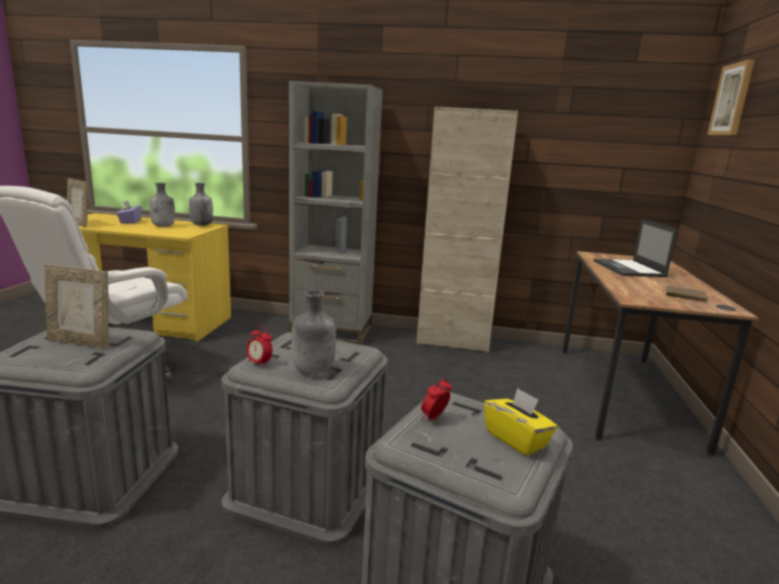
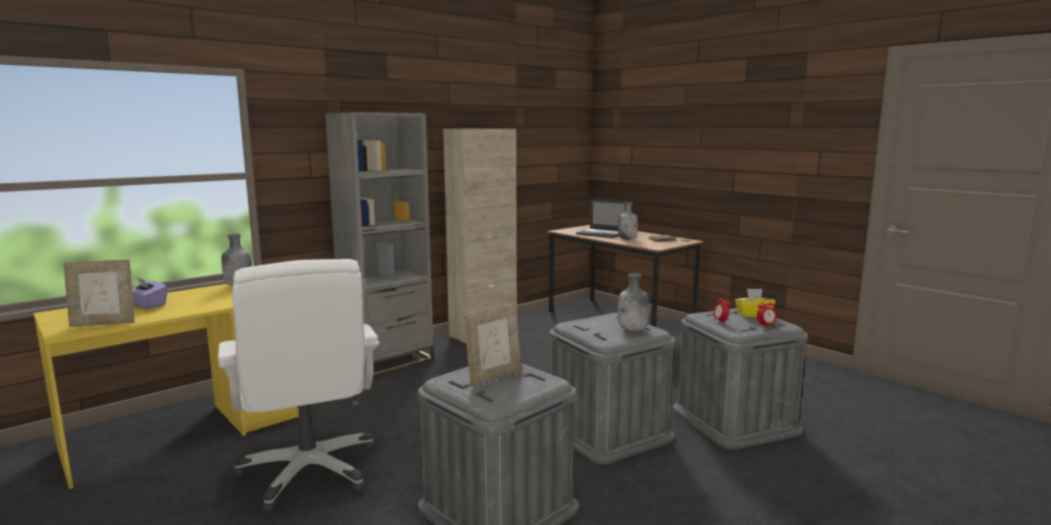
camera: 50 degrees left, 5 degrees down
grey bottle [149,183,175,227] -> grey bottle moved to [618,202,638,240]
alarm clock [246,325,272,368] -> alarm clock moved to [757,298,777,328]
picture [707,59,755,135] -> none

